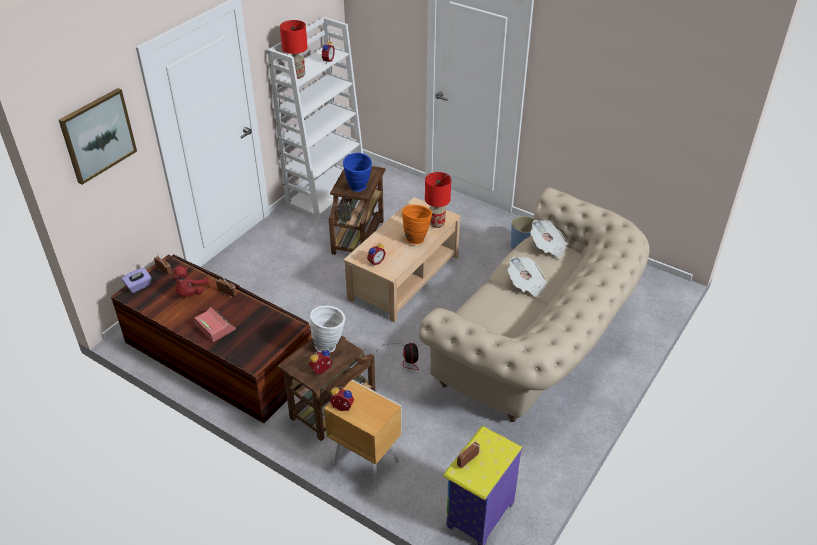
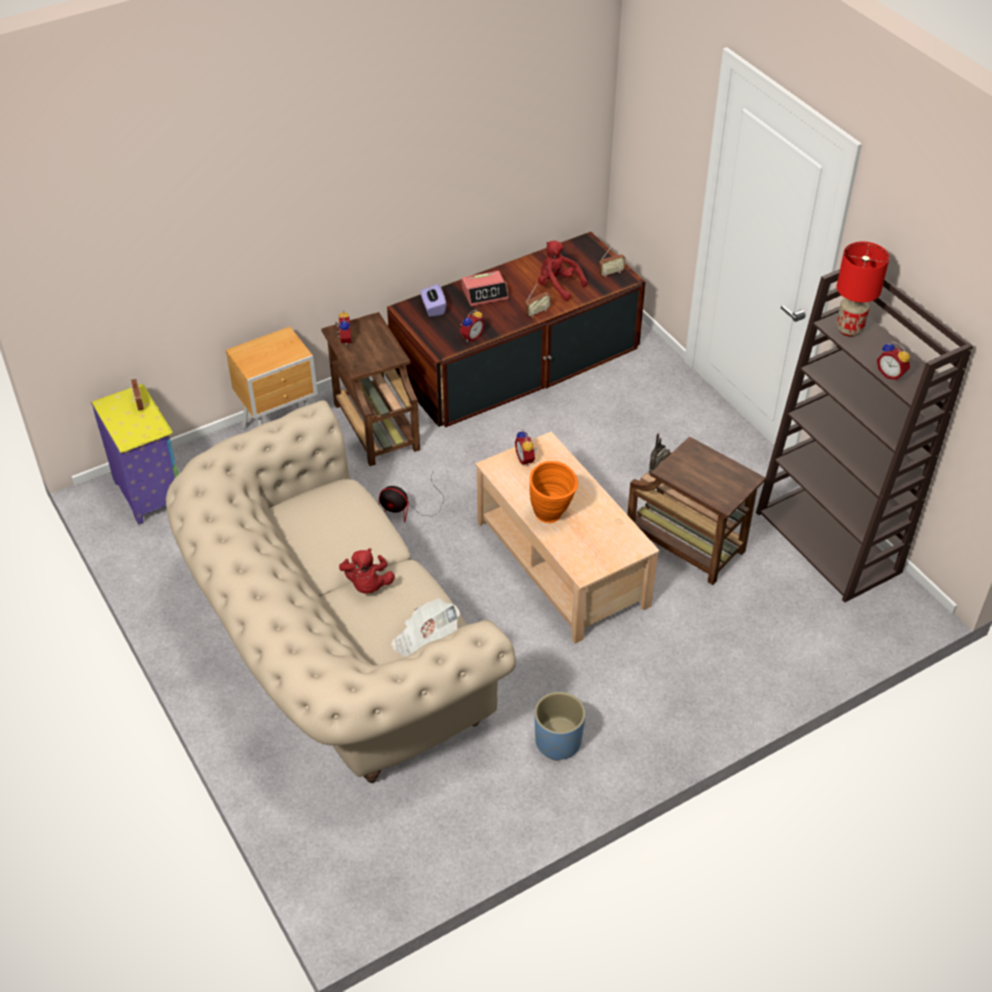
camera: 115 degrees right, 5 degrees up
picture [59,88,137,185] -> none
purple tissue box [122,268,152,293] -> purple tissue box moved to [420,284,446,317]
white bookcase [267,17,363,219] -> brown bookcase [756,269,973,602]
white vase [310,306,345,352] -> none
alarm clock [330,387,354,411] -> alarm clock moved to [460,309,485,342]
blue vase [343,153,372,192] -> none
red table lamp [425,172,451,228] -> none
newspaper [508,256,547,298] -> red plush toy [339,548,395,594]

